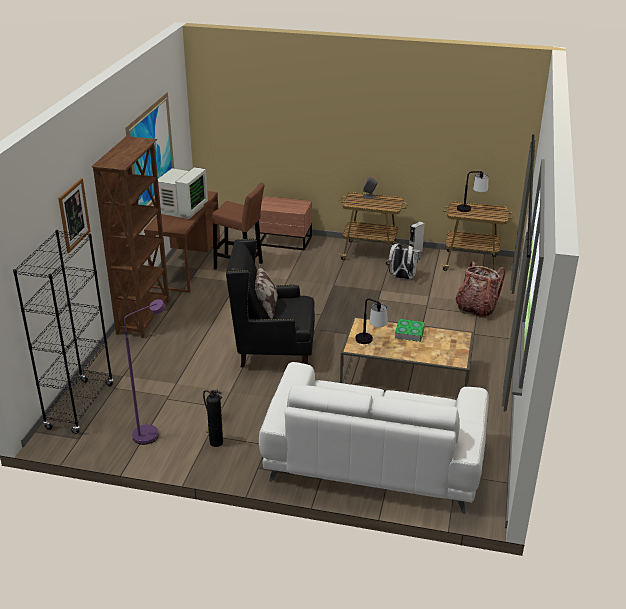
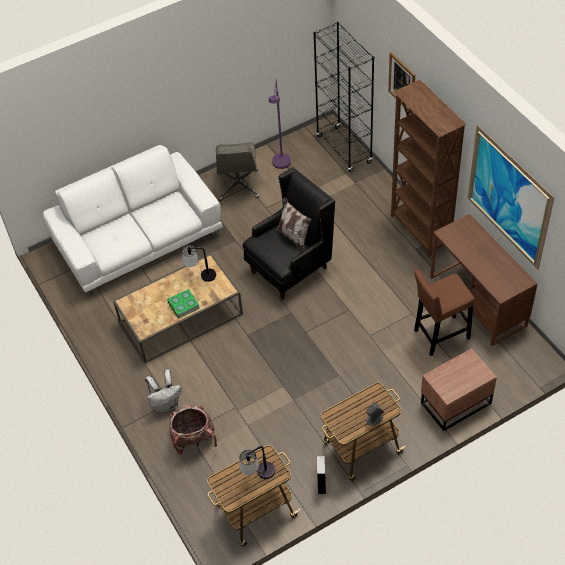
camera: 140 degrees right, 20 degrees up
monitor [158,167,208,219] -> none
fire extinguisher [203,389,223,447] -> grey office chair [216,142,259,201]
white backpack [389,243,421,279] -> white backpack moved to [145,369,182,413]

